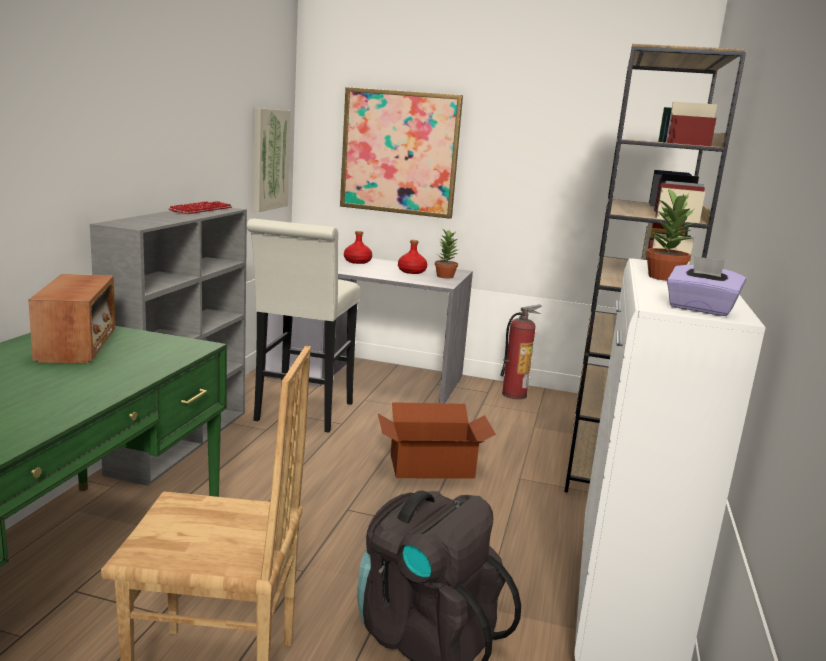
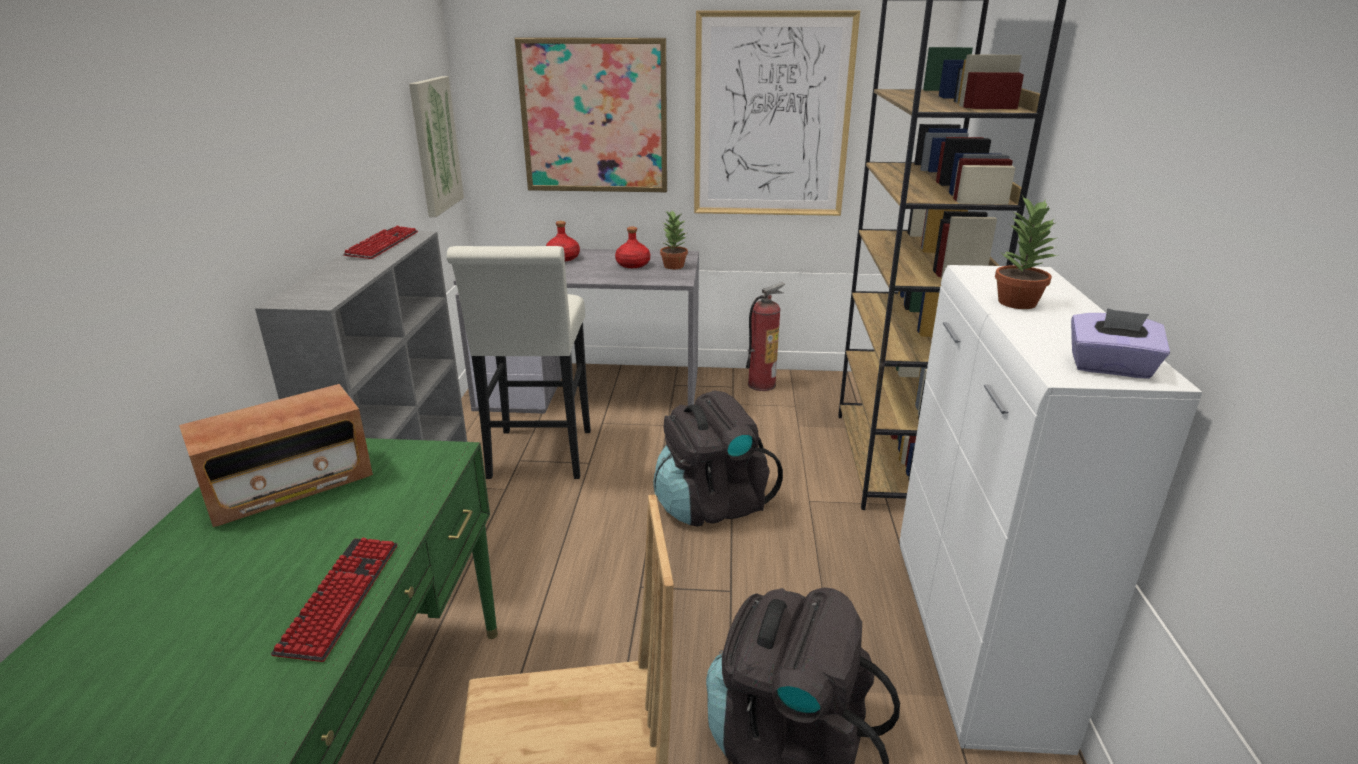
camera: 10 degrees left, 10 degrees up
radio [28,274,115,363] -> radio turned 75 degrees clockwise [179,384,373,527]
cardboard box [378,402,496,479] -> black backpack [653,390,783,527]
none -> keyboard [271,538,398,662]
none -> picture [694,10,860,216]

